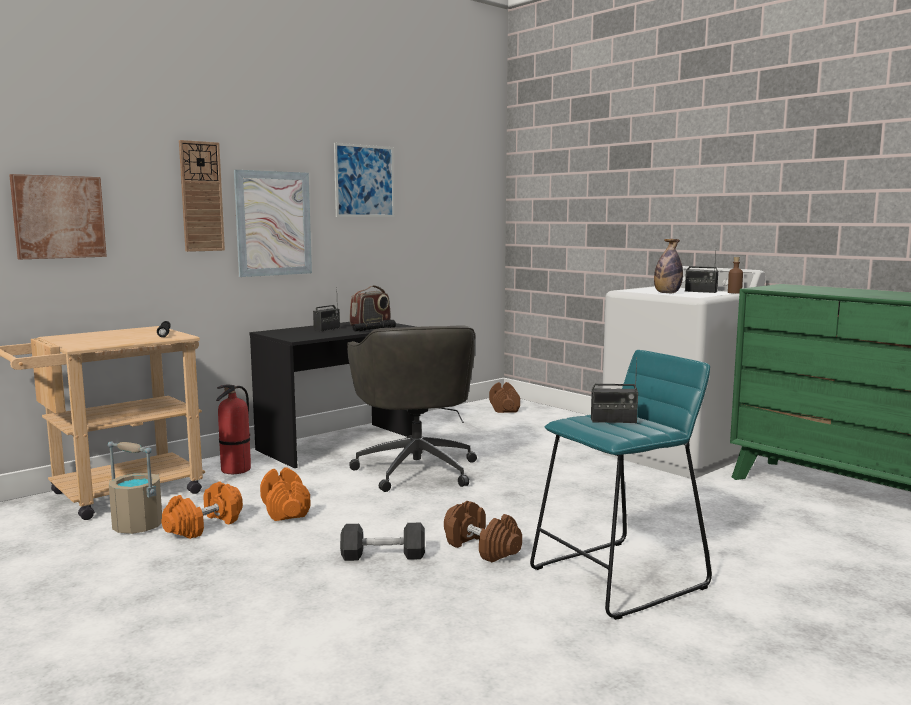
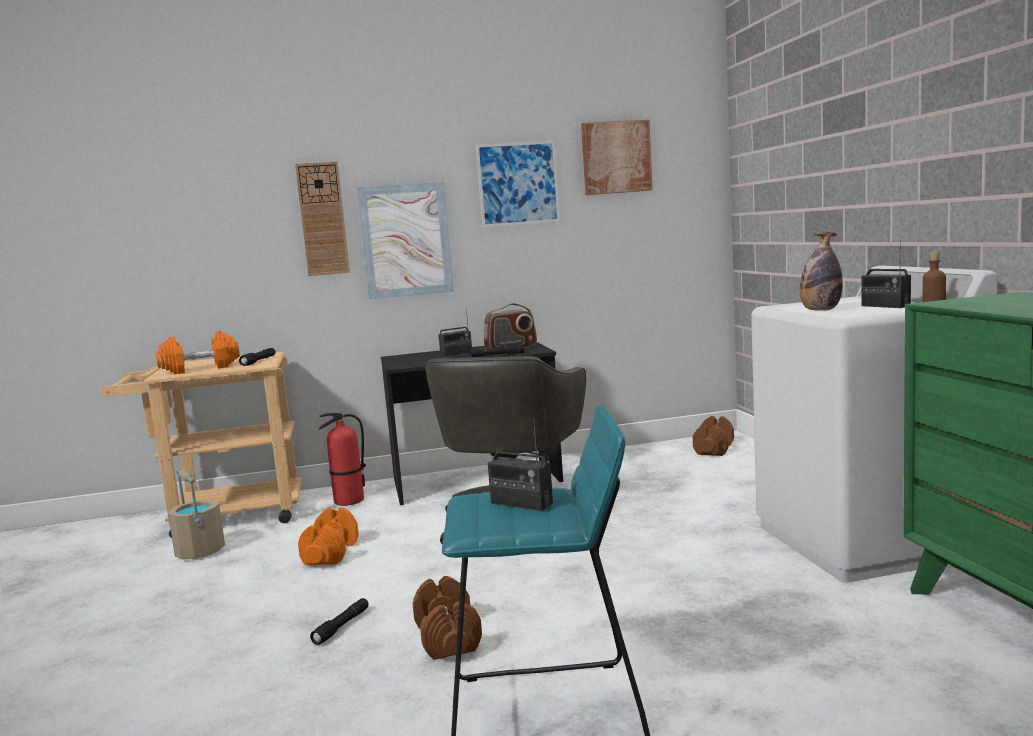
camera: 30 degrees right, 0 degrees up
picture [9,174,107,259] -> picture moved to [581,120,653,195]
orange dumbbell [162,481,243,539] -> orange dumbbell moved to [155,331,240,374]
black dumbbell [340,523,425,561] -> black flashlight [310,598,369,645]

